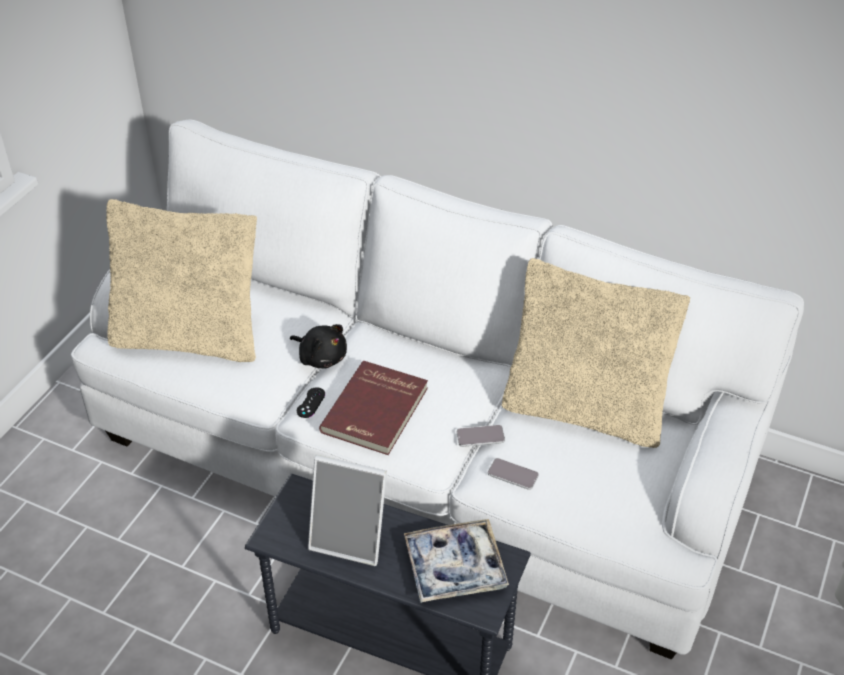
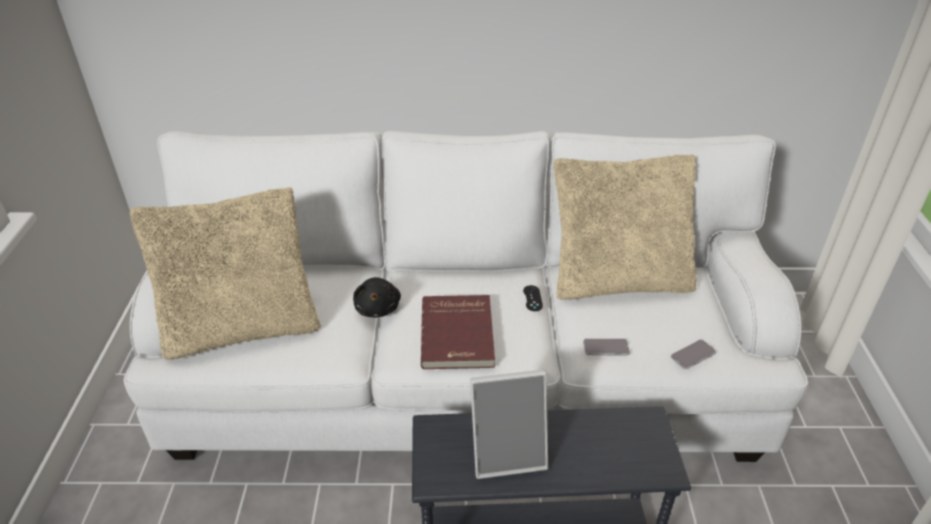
camera: 25 degrees left, 5 degrees down
black plush toy [290,324,347,369] -> black plush toy turned 75 degrees clockwise [353,277,401,317]
black game controller [297,387,325,418] -> black game controller moved to [523,285,543,311]
tray [404,519,509,603] -> none
phone [457,425,505,447] -> phone moved to [671,339,716,369]

